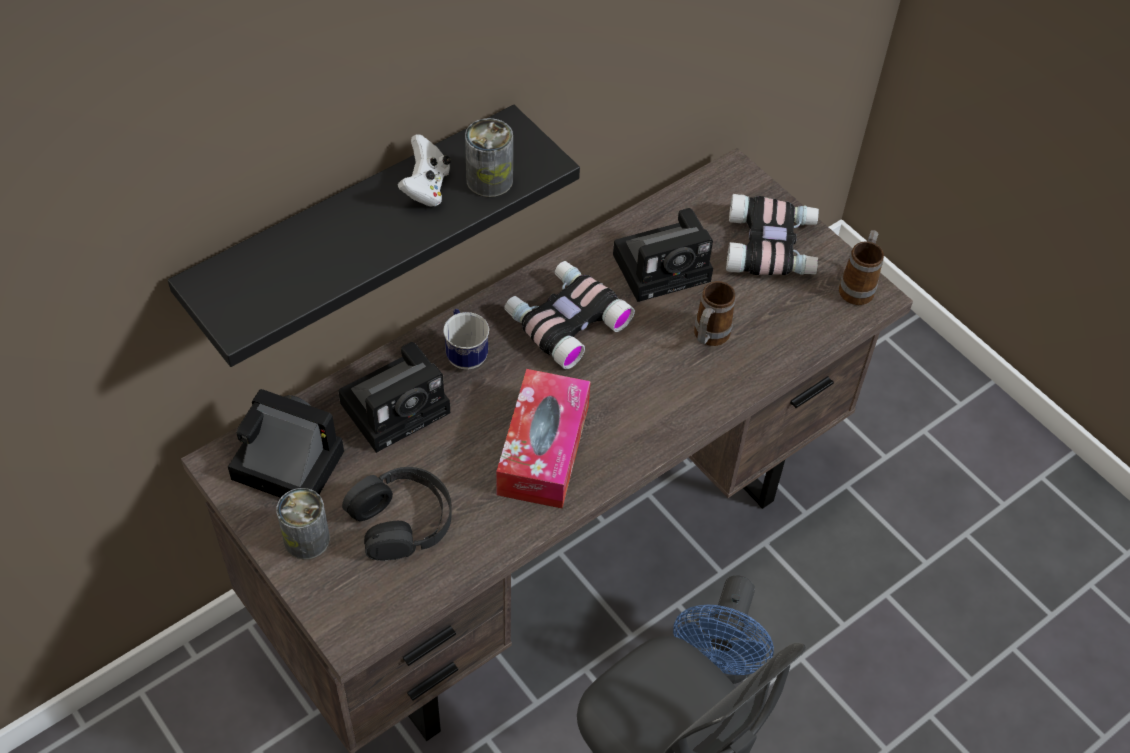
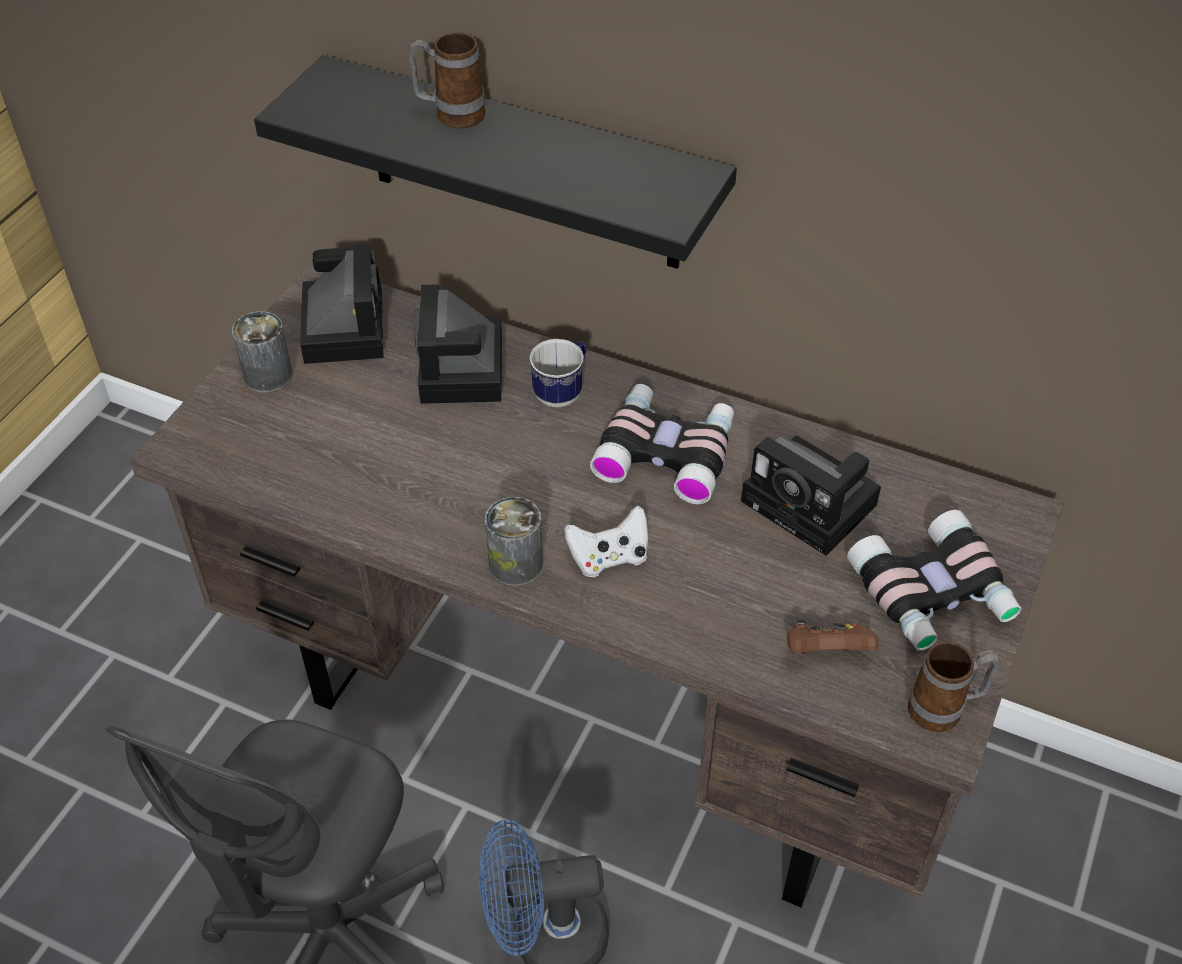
camera: 65 degrees right, 5 degrees down
camera [338,342,450,453] -> camera turned 60 degrees clockwise [414,284,502,404]
black headphones [342,467,452,561] -> none
white game controller [397,134,451,207] -> white game controller moved to [564,506,648,577]
can [465,118,513,197] -> can moved to [485,497,543,586]
tissue box [496,369,591,509] -> none
mug [694,281,736,346] -> mug moved to [408,32,485,128]
none -> brown game controller [787,620,879,653]

